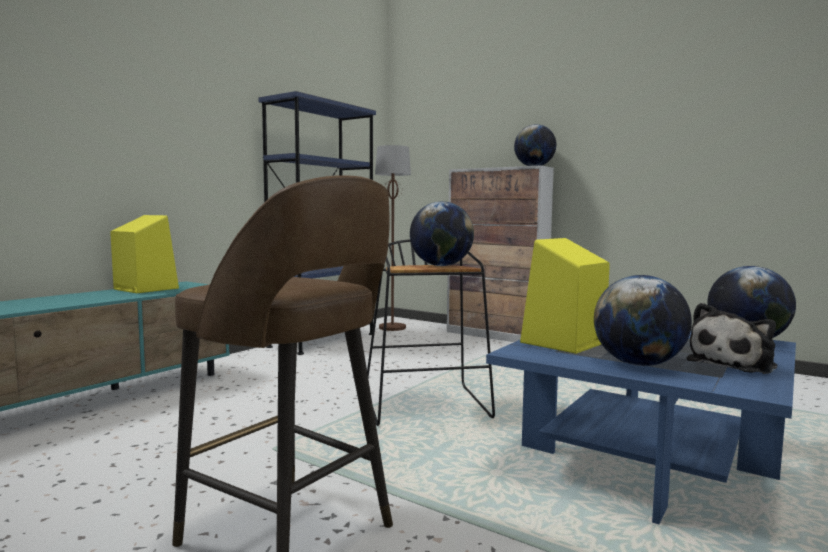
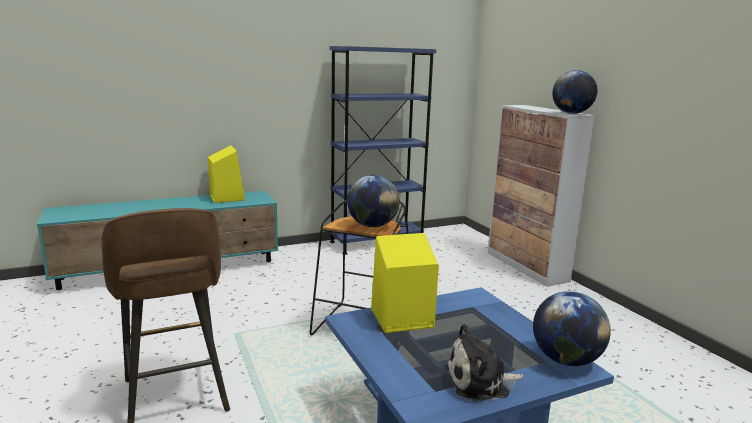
camera: 30 degrees right, 10 degrees up
brown floor lamp [375,145,411,331] -> none
globe [594,275,692,366] -> none

